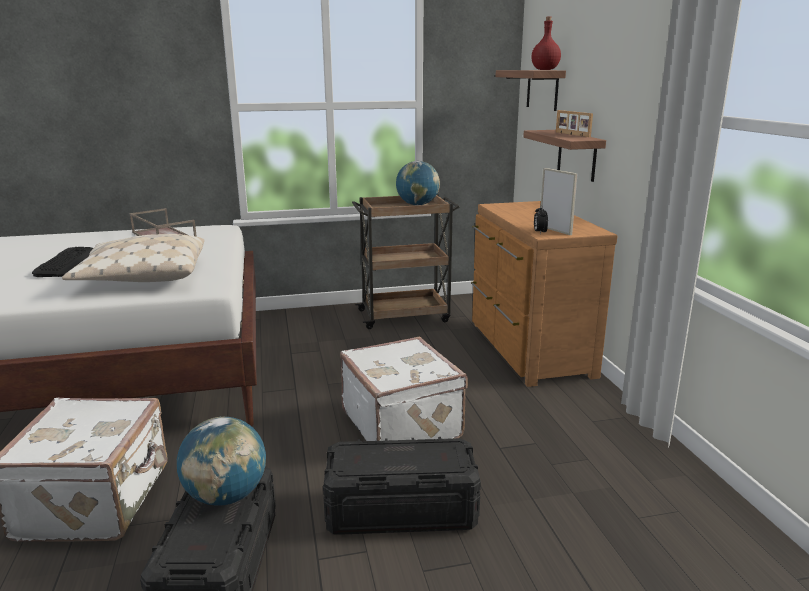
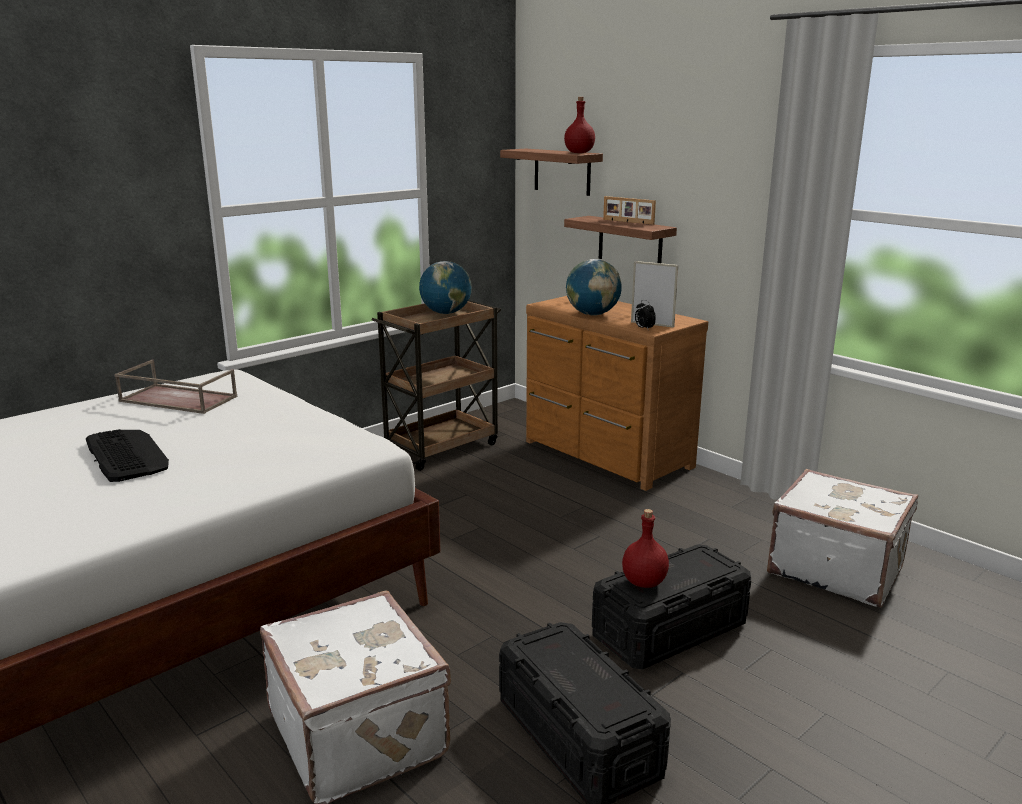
camera: 30 degrees left, 0 degrees up
beige pillow [62,234,205,282] -> none
globe [177,416,266,506] -> globe moved to [566,259,622,316]
white suitcase [340,337,468,441] -> white suitcase moved to [767,469,918,608]
none -> red bottle [622,509,669,588]

